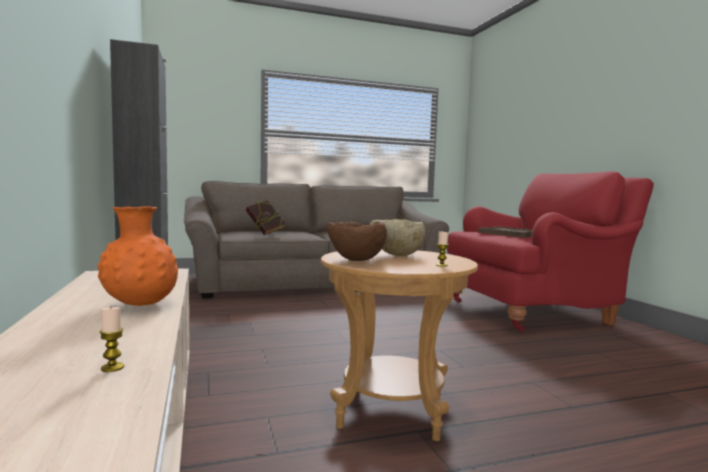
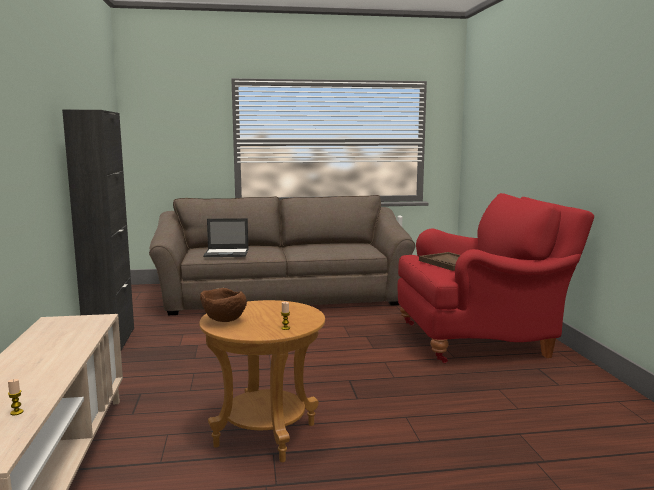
camera: 10 degrees right, 5 degrees up
orange vase [98,206,178,306] -> none
book [246,200,286,235] -> laptop [203,218,248,257]
beige bowl [370,219,425,256] -> none

